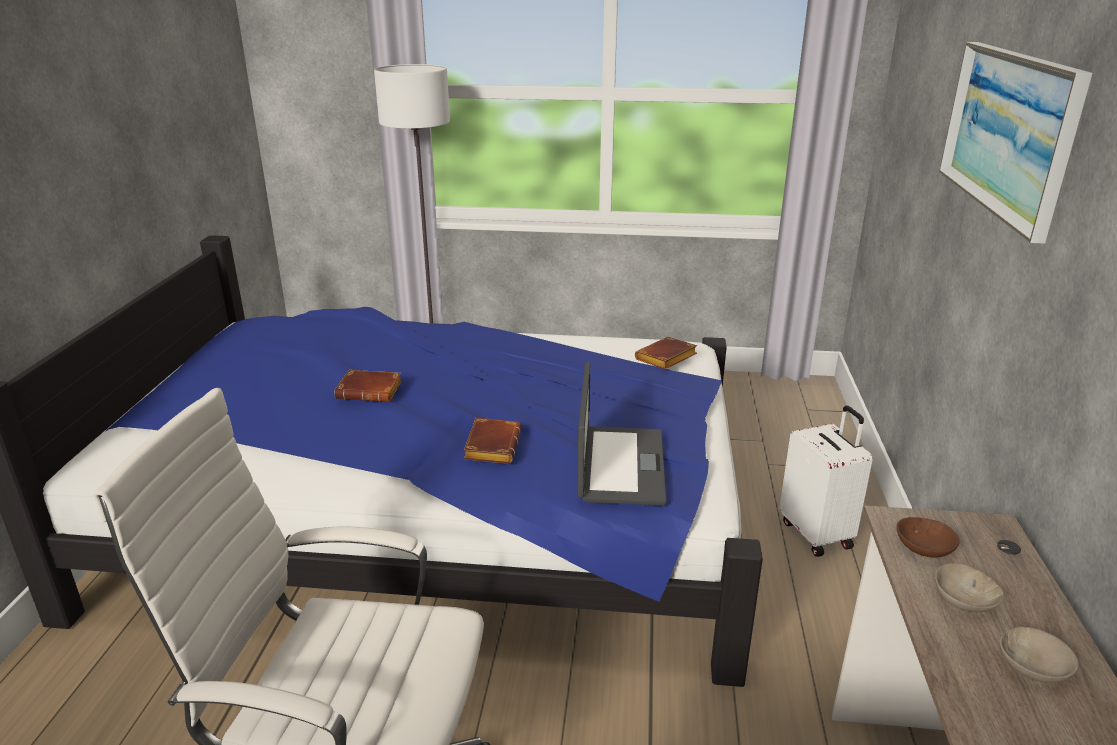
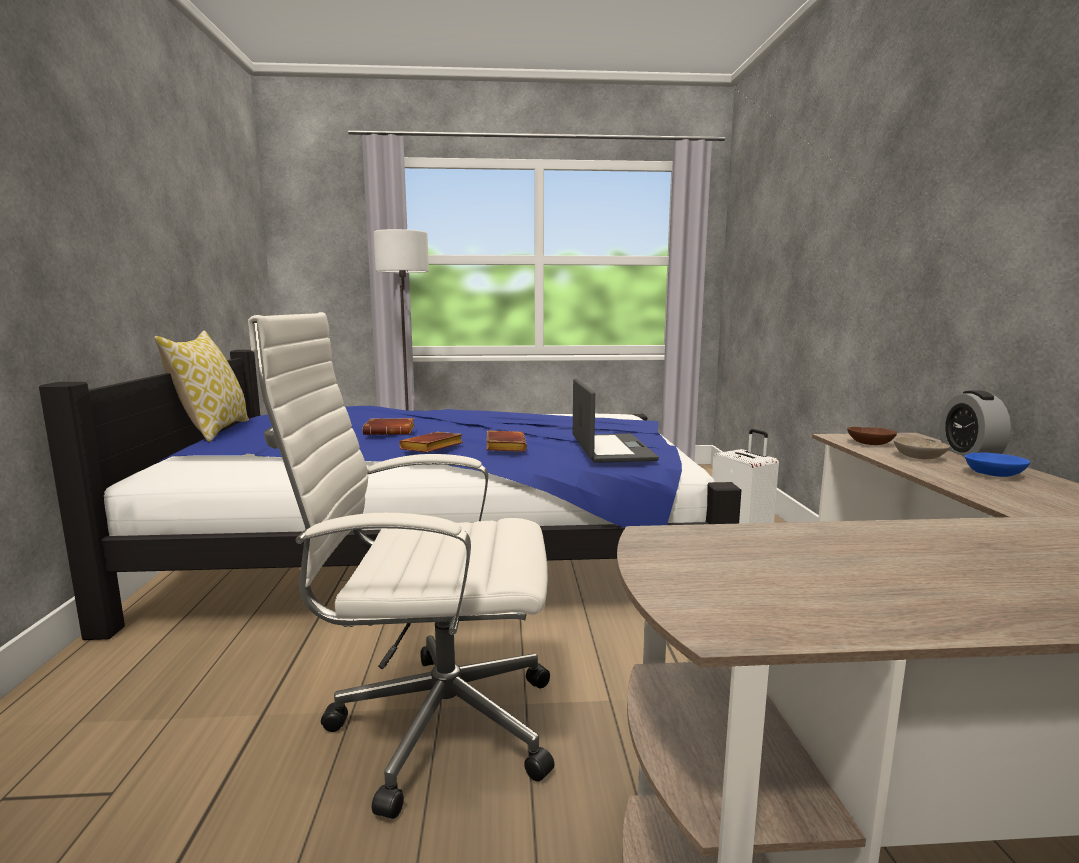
camera: 10 degrees left, 15 degrees down
brown book [635,337,697,369] -> brown book moved to [399,432,463,452]
picture [939,42,1093,243] -> none
beige bowl [1000,627,1079,683] -> blue bowl [964,452,1030,477]
none -> pillow [154,331,249,442]
none -> alarm clock [939,390,1011,456]

